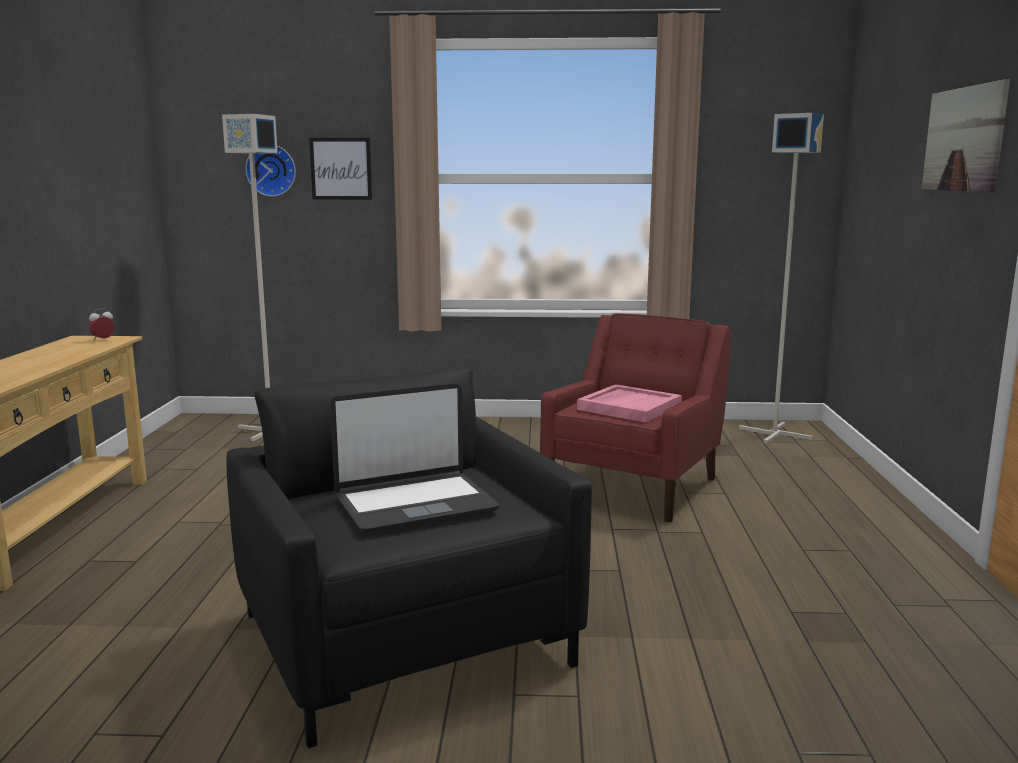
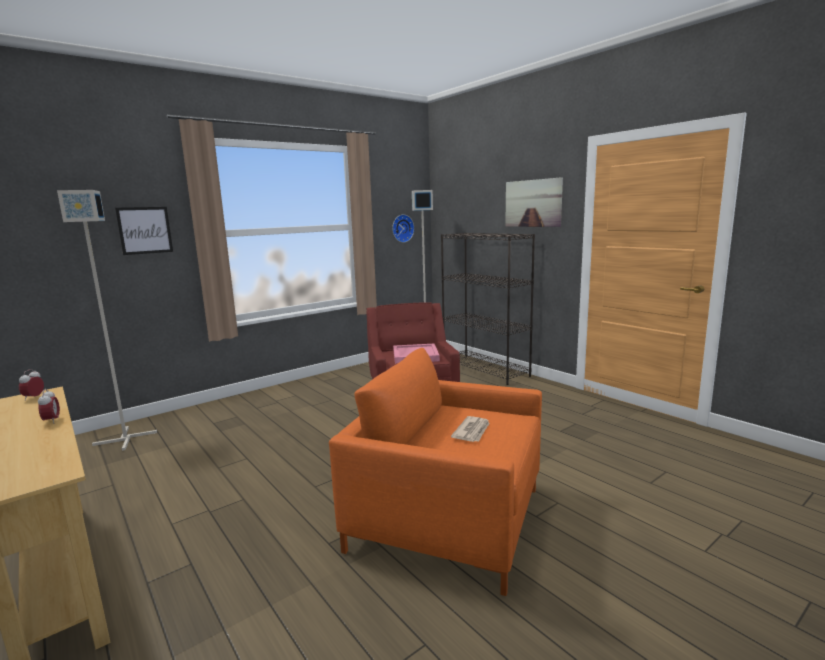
camera: 40 degrees left, 0 degrees up
black armchair [227,368,592,748] -> orange armchair [329,348,542,596]
wall clock [245,146,296,197] -> wall clock moved to [392,214,414,243]
laptop [330,383,499,533] -> newspaper [451,416,490,442]
none -> alarm clock [38,389,60,424]
none -> black bookcase [441,232,535,385]

